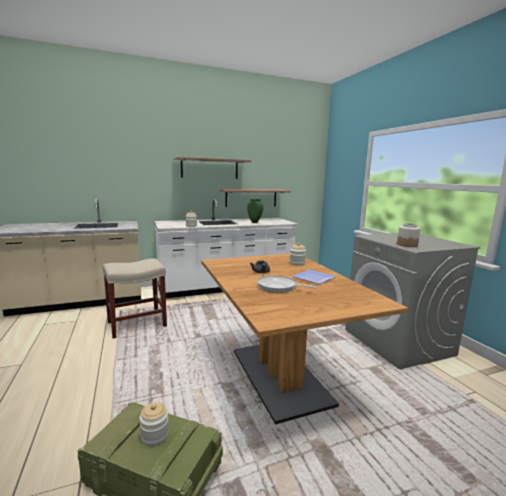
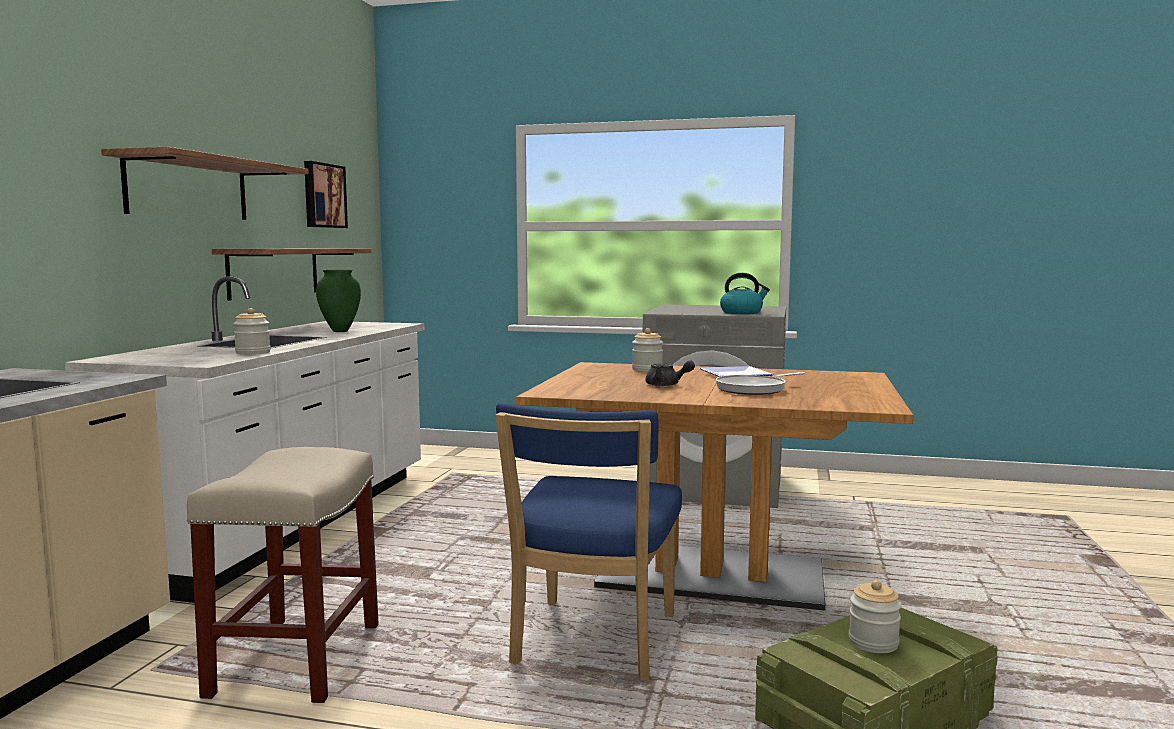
camera: 55 degrees left, 5 degrees down
jar [397,223,420,247] -> kettle [720,273,770,314]
none -> picture [304,161,348,228]
none -> blue chair [495,403,682,681]

